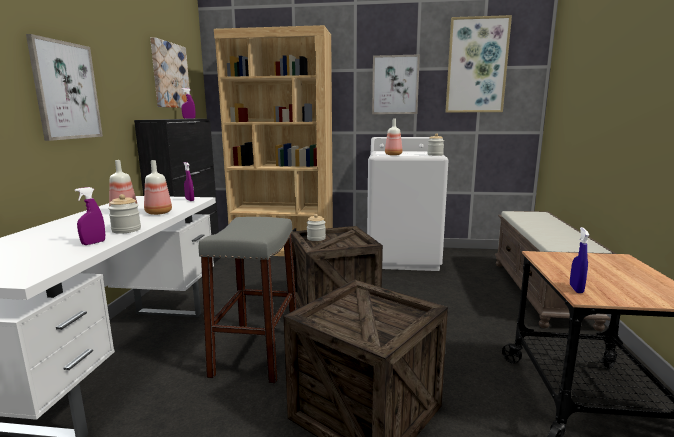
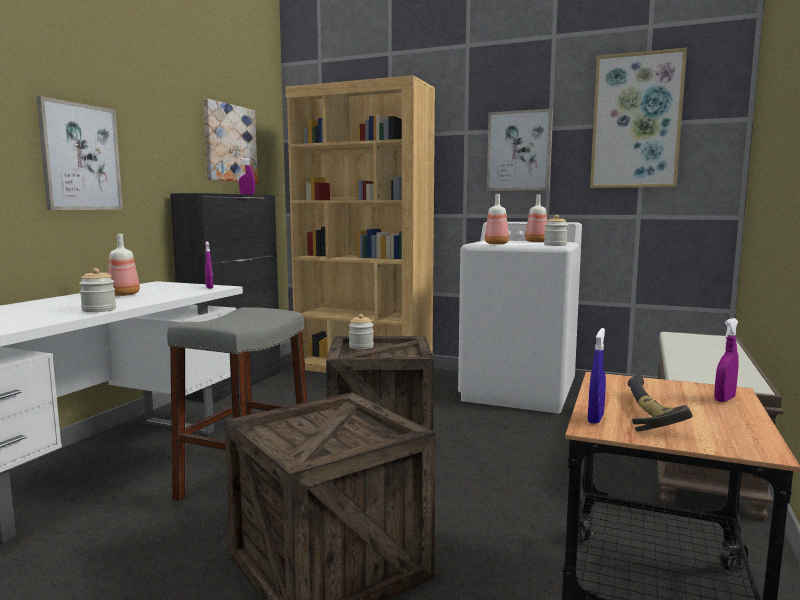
camera: 15 degrees right, 5 degrees down
purple spray bottle [75,187,105,245] -> purple spray bottle moved to [714,318,739,402]
bottle [144,160,172,215] -> bottle moved to [525,195,547,242]
none -> hammer [628,375,693,432]

